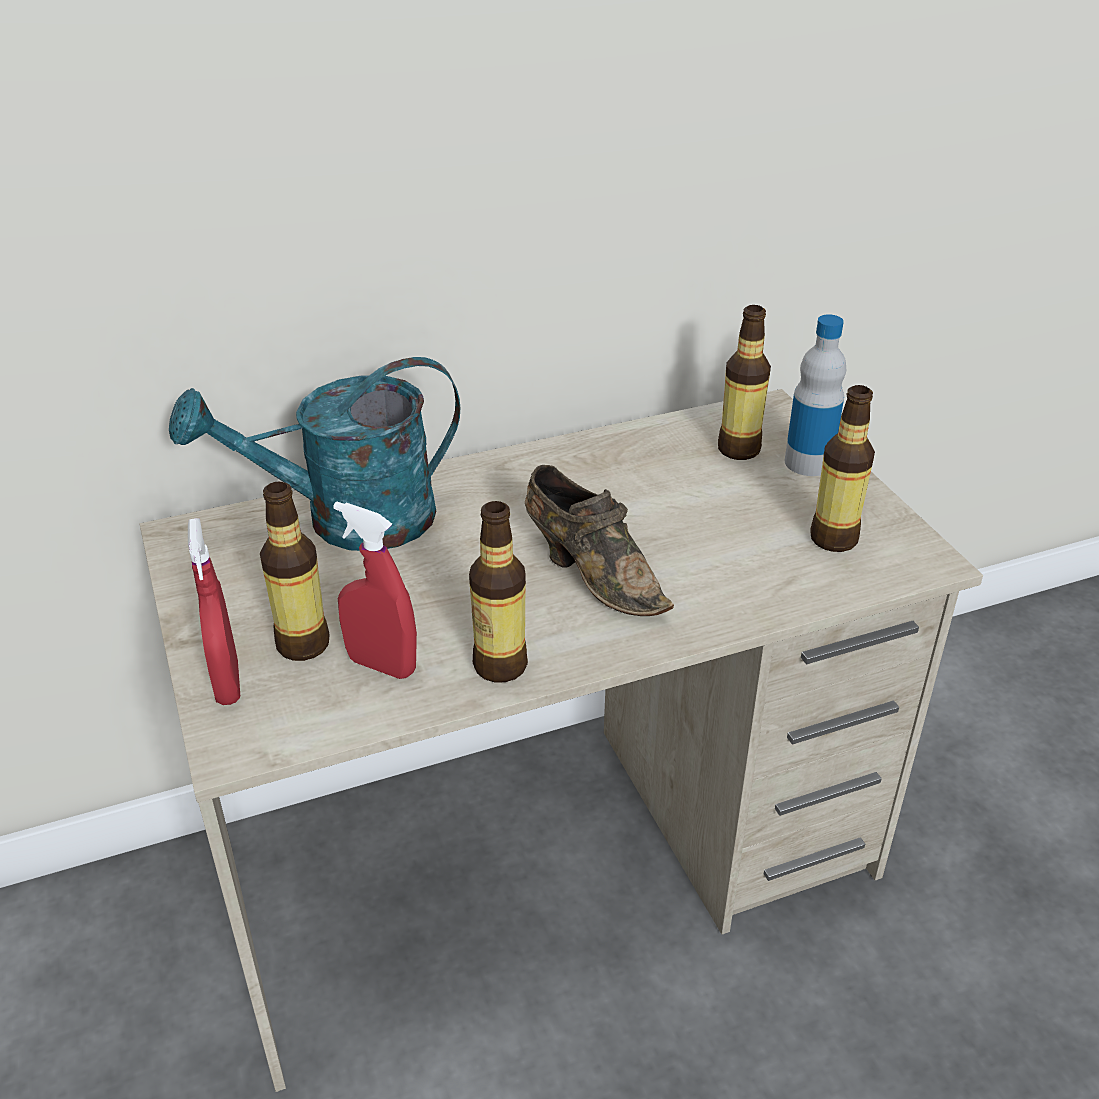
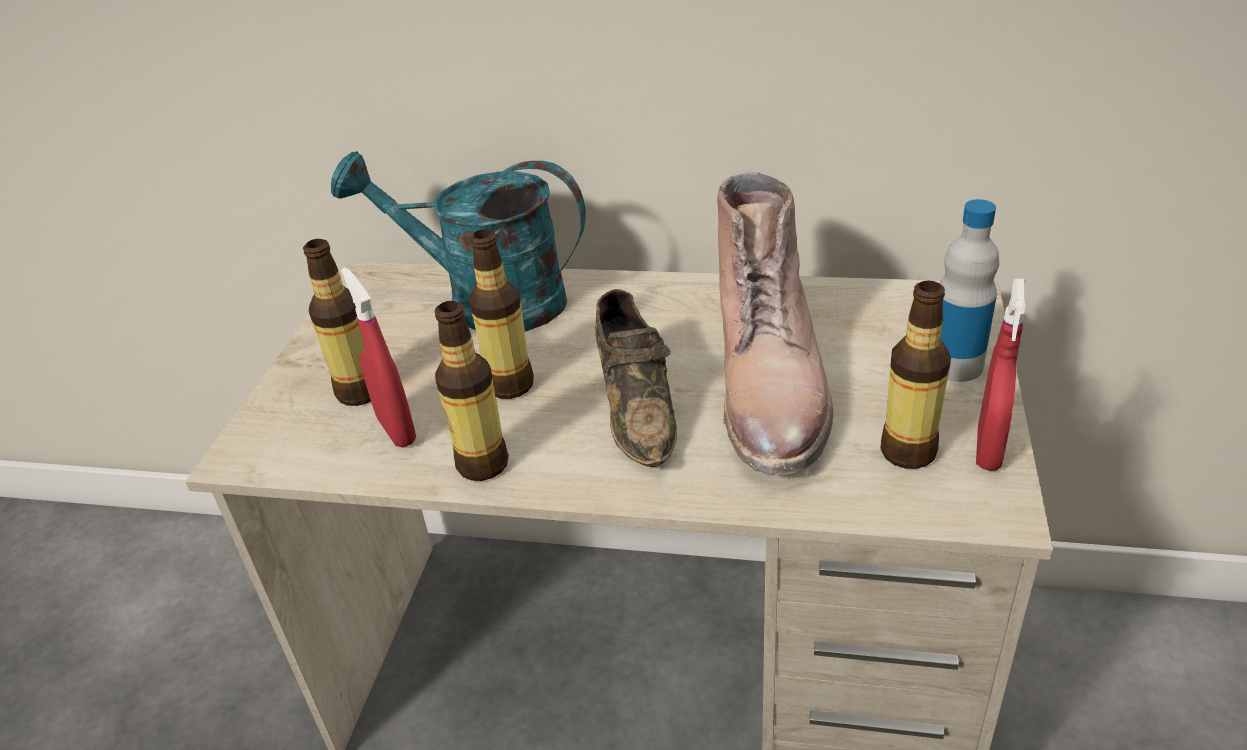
camera: 35 degrees right, 0 degrees up
red spray bottle [188,518,240,705] -> red spray bottle moved to [976,279,1027,471]
bottle [718,305,771,460] -> bottle moved to [469,229,534,399]
none -> brown boot [717,172,834,476]

